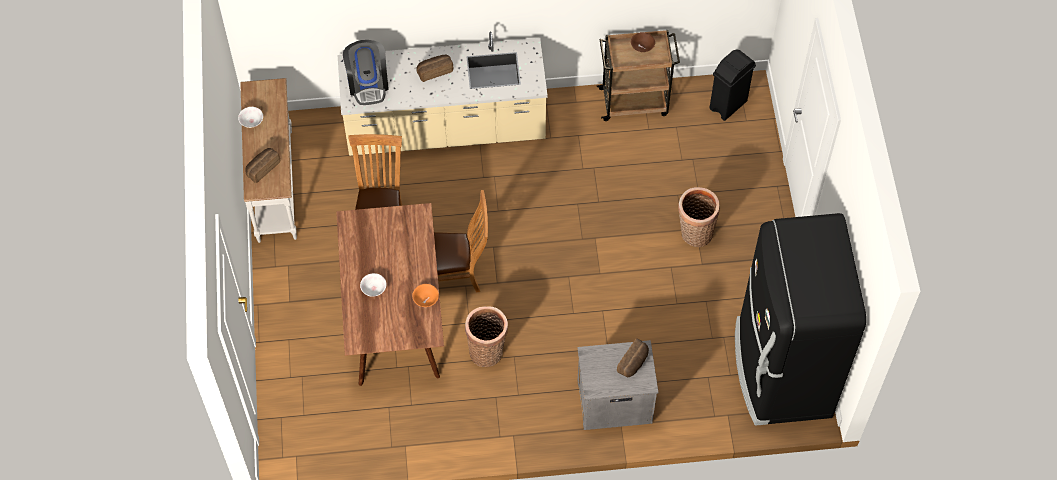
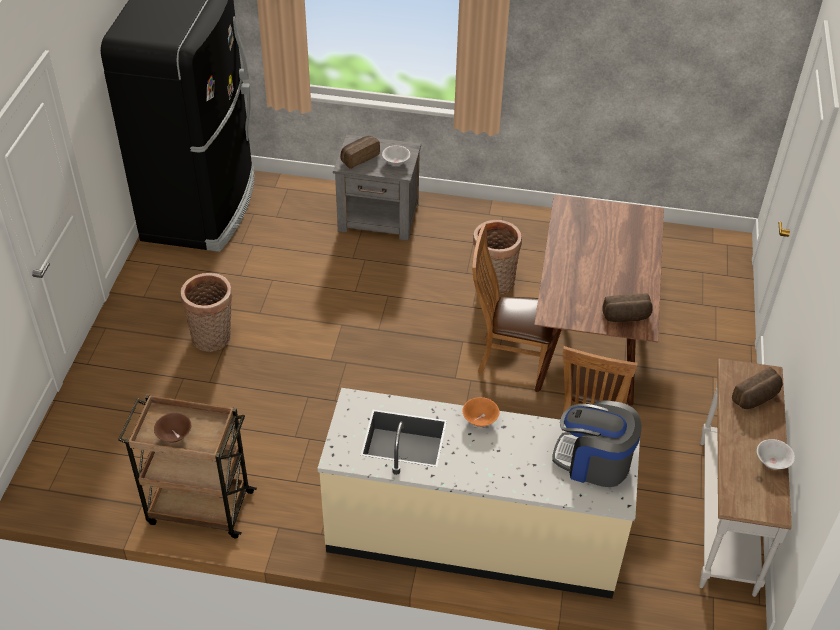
camera: 165 degrees left, 15 degrees down
coffee machine [343,40,389,105] -> coffee machine turned 75 degrees counterclockwise [552,400,642,487]
white bowl [360,273,386,297] -> white bowl moved to [382,145,410,166]
orange bowl [412,284,439,307] -> orange bowl moved to [462,397,499,427]
bread [416,55,453,82] -> bread moved to [602,293,653,322]
black trash can [710,50,756,121] -> none

